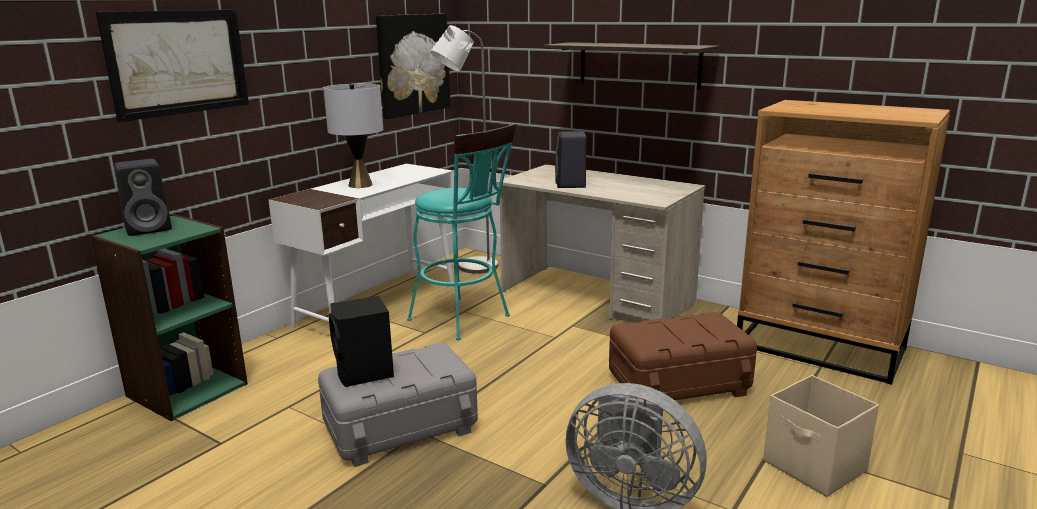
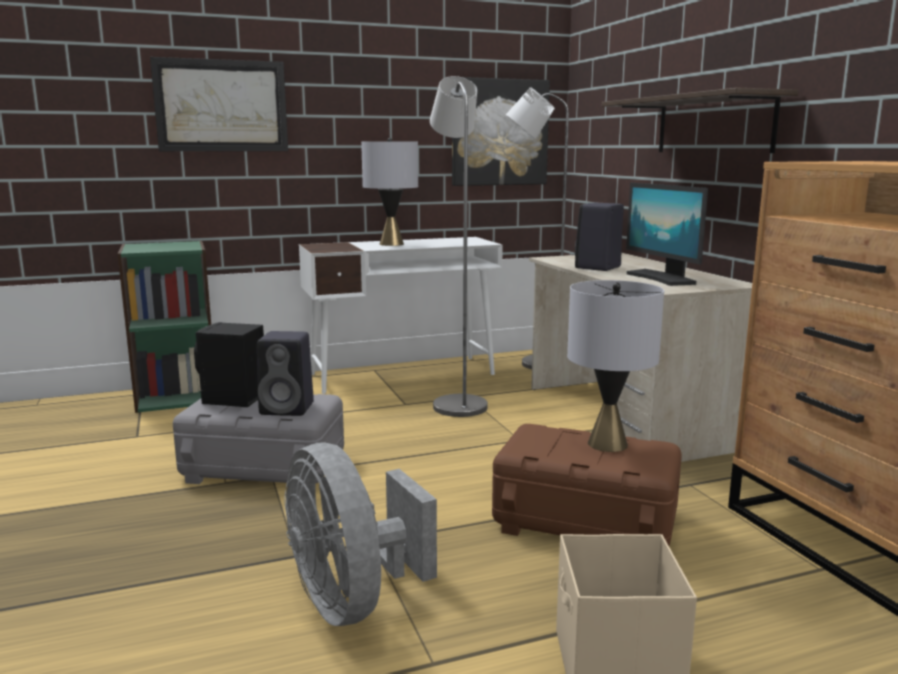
camera: 35 degrees right, 5 degrees down
black speaker [114,159,172,236] -> black speaker moved to [257,331,314,416]
turquoise stool [407,124,516,340] -> grey floor lamp [430,76,488,417]
none -> grey table lamp [567,280,664,452]
none -> monitor [626,183,708,286]

